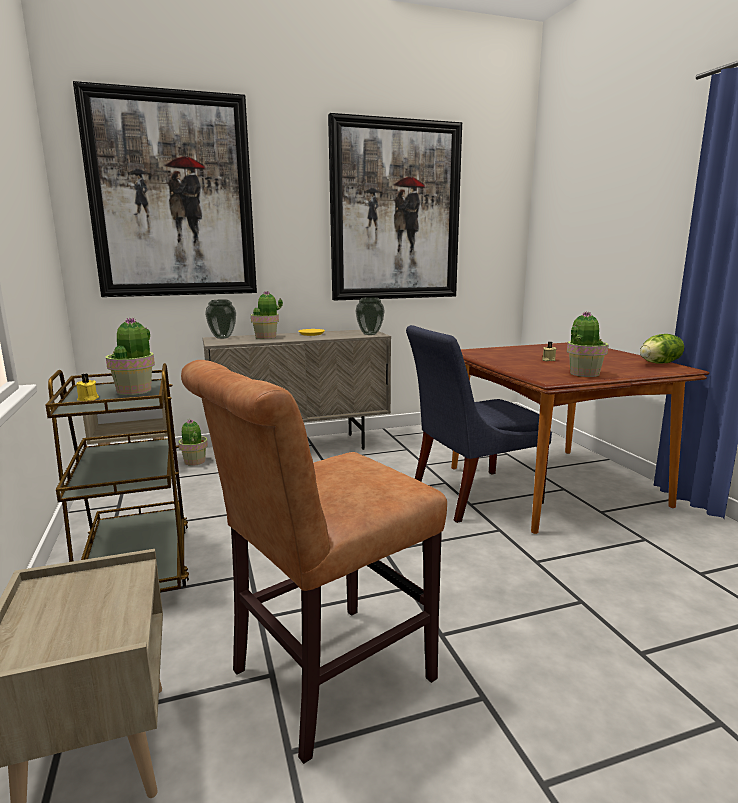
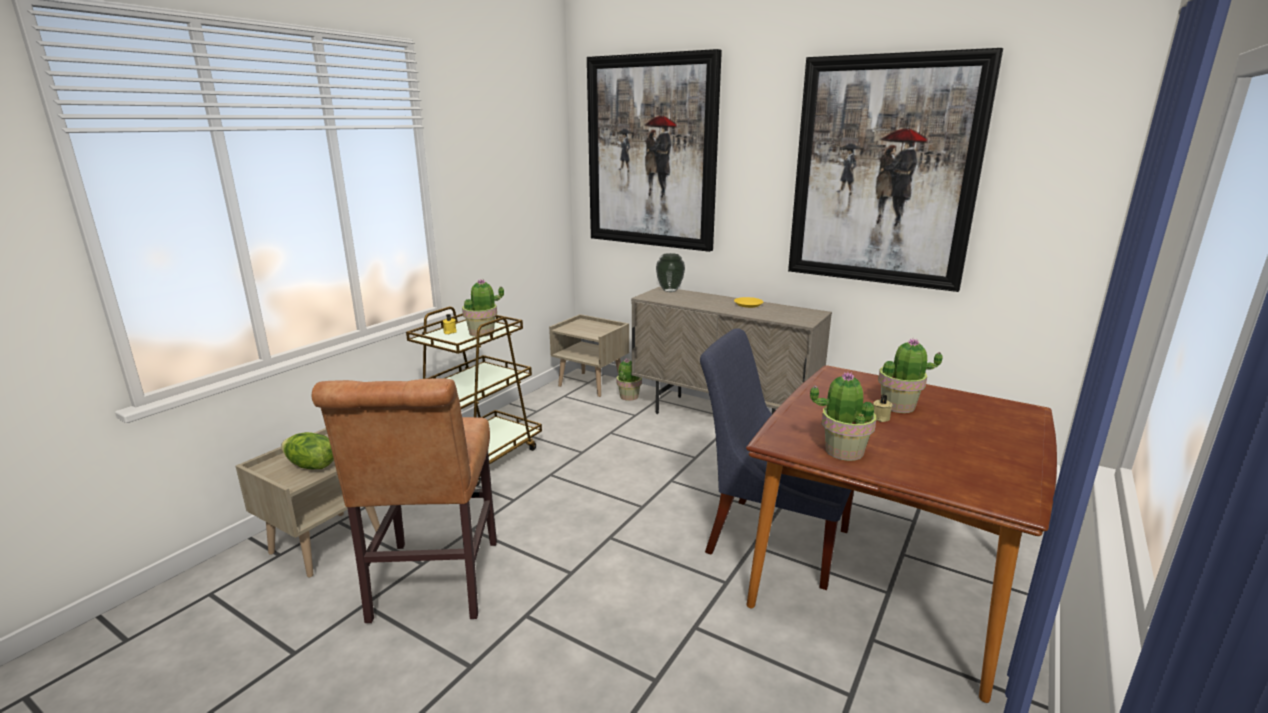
camera: 50 degrees right, 5 degrees up
brown chair [181,360,447,764] -> brown chair turned 105 degrees counterclockwise [312,378,497,623]
potted plant [251,291,283,339] -> potted plant moved to [878,338,943,413]
vase [356,297,385,335] -> none
lettuce [640,334,684,363] -> lettuce moved to [281,432,334,469]

